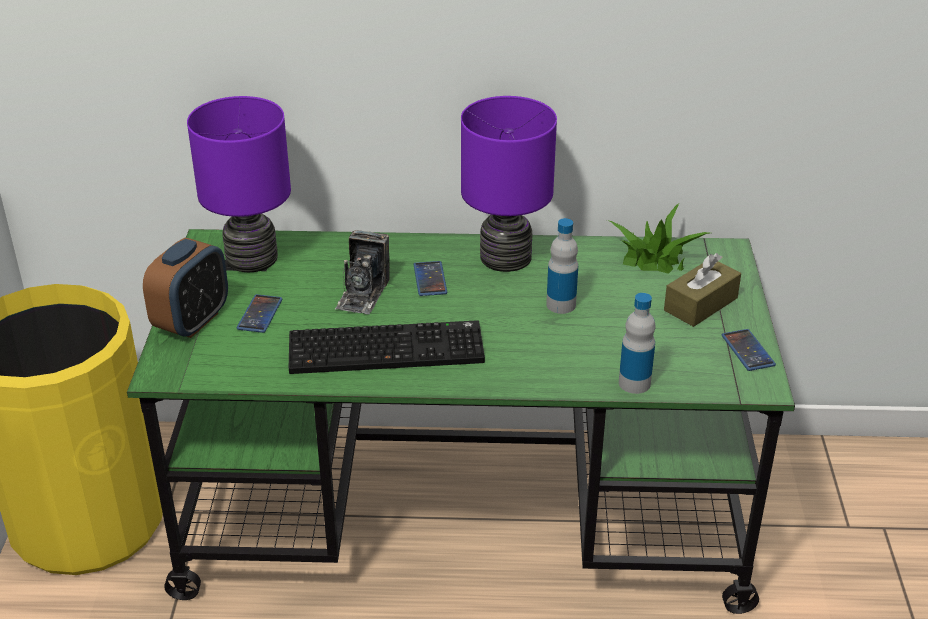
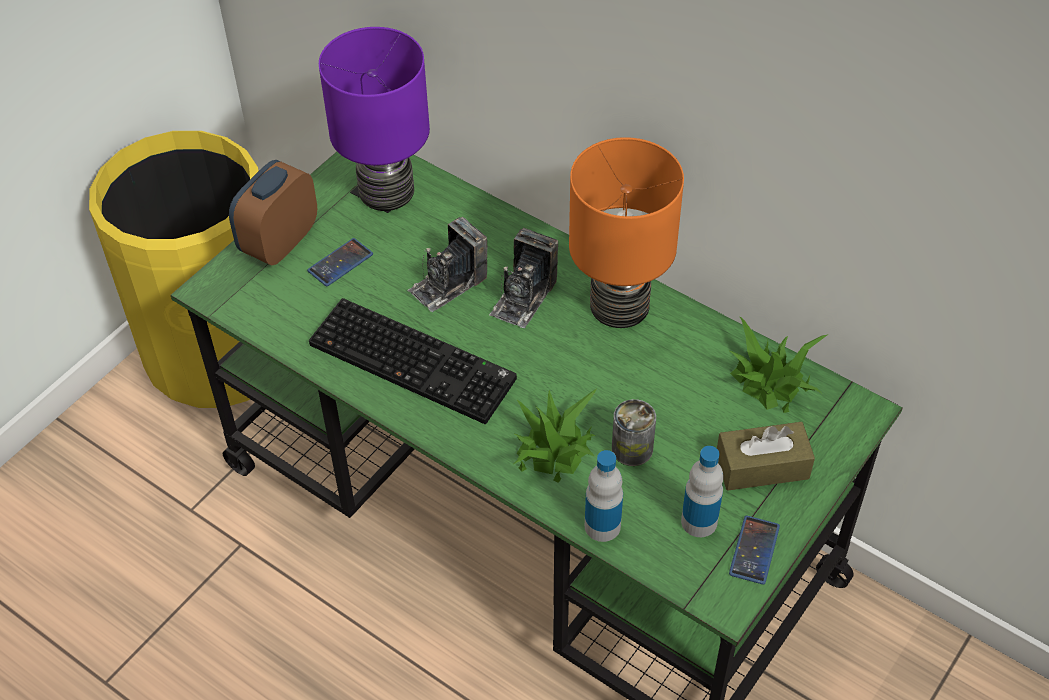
camera: 35 degrees right, 15 degrees up
alarm clock [143,238,228,338] -> alarm clock turned 150 degrees clockwise [229,160,317,265]
phone [414,261,447,296] -> camera [489,228,558,328]
purple table lamp [461,96,557,272] -> orange table lamp [569,137,684,328]
bottle [546,218,578,314] -> bottle moved to [681,446,724,537]
none -> potted plant [513,389,597,483]
none -> can [612,399,656,466]

